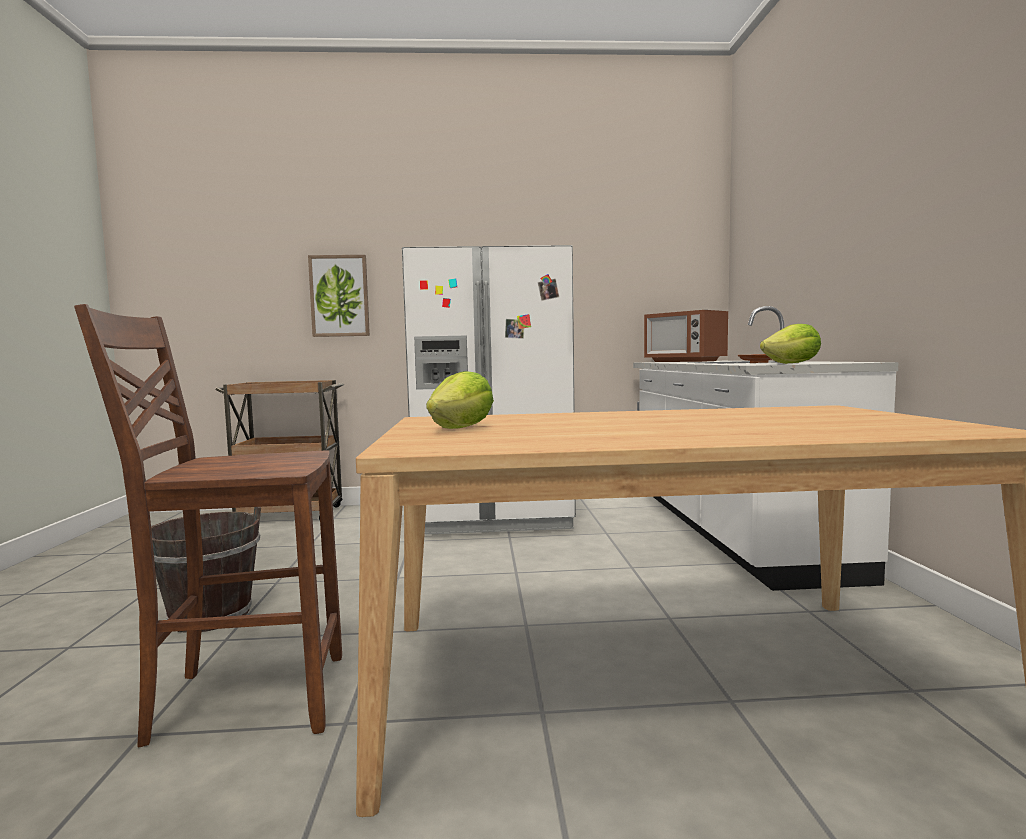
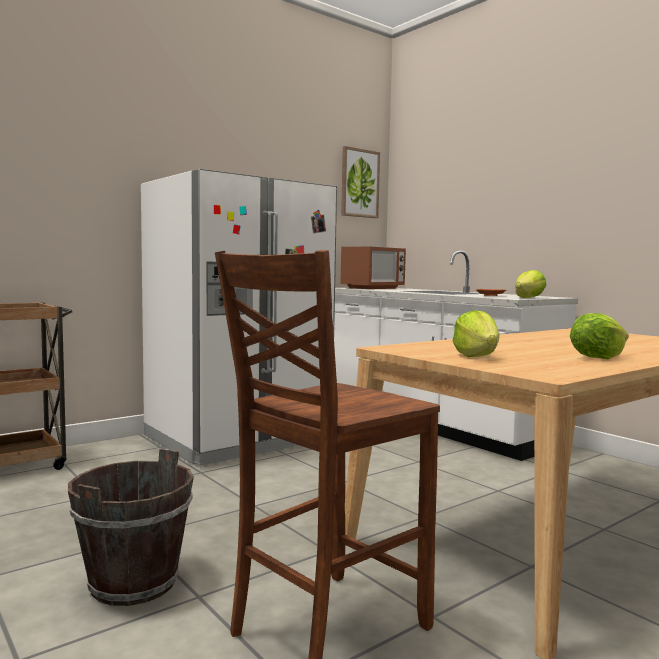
camera: 35 degrees left, 0 degrees up
picture [308,255,370,337] -> picture moved to [341,146,380,218]
microwave [644,310,728,362] -> microwave turned 60 degrees counterclockwise [340,247,406,289]
none -> lettuce [570,313,629,359]

